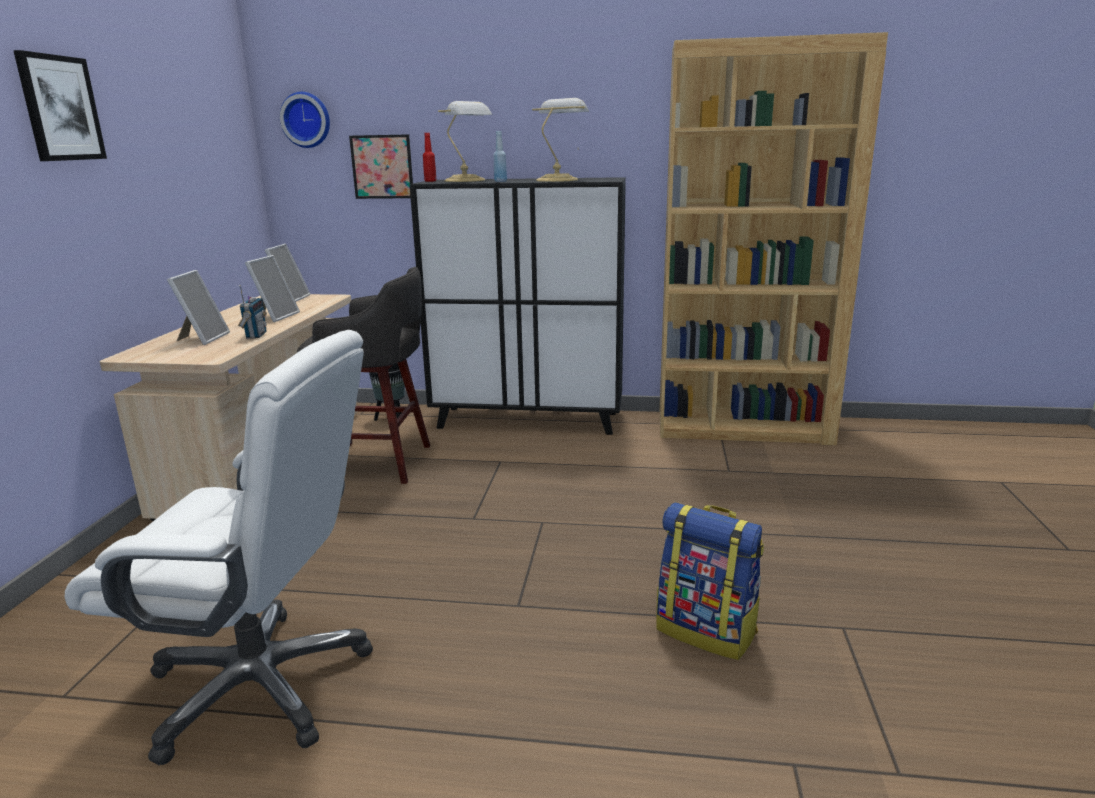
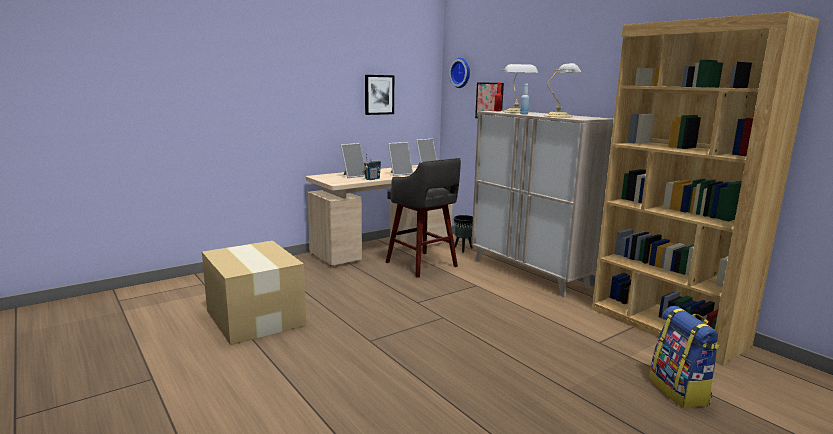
camera: 45 degrees right, 5 degrees down
picture [13,50,107,161] -> picture moved to [365,75,394,115]
white office chair [65,330,373,765] -> cardboard box [202,241,306,345]
black cabinet [409,177,626,435] -> beige cabinet [472,111,614,297]
backpack [656,502,764,660] -> backpack moved to [649,306,720,408]

